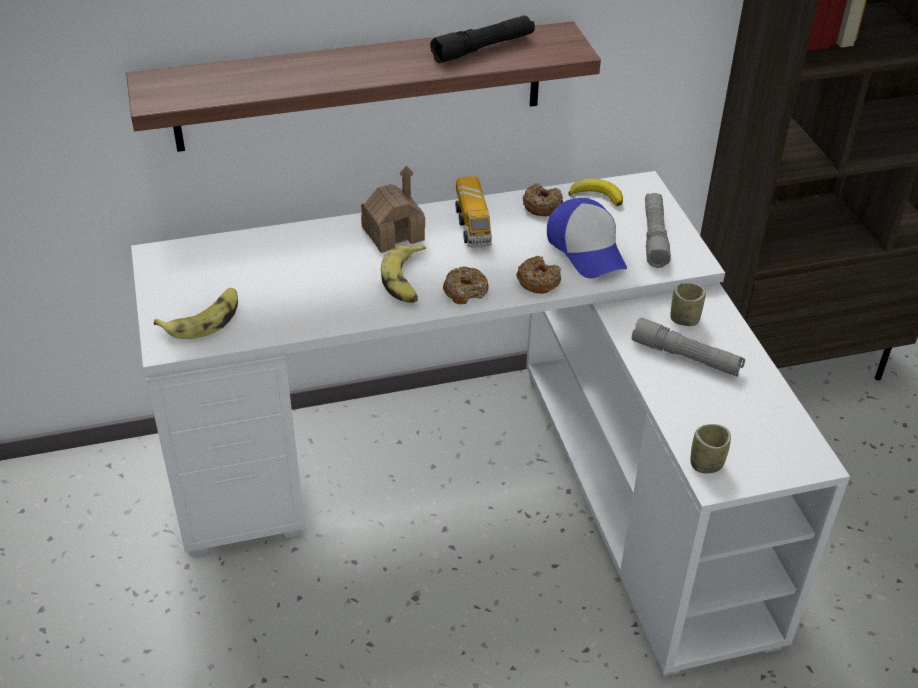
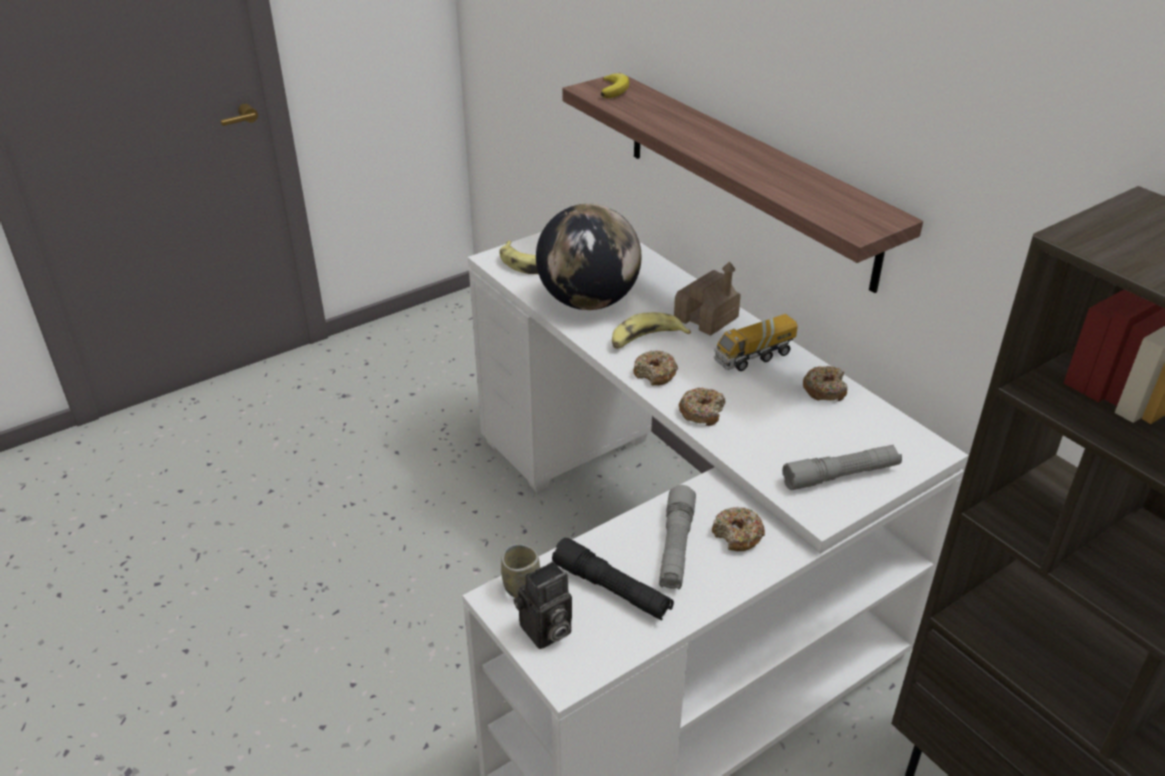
camera: 70 degrees right, 5 degrees down
black flashlight [430,15,535,63] -> black flashlight moved to [552,538,674,620]
cap [547,198,627,278] -> none
banana [568,179,623,206] -> banana moved to [601,73,629,98]
cup [670,283,706,326] -> donut [712,507,765,551]
none -> camera [514,561,572,649]
none -> globe [536,204,642,310]

